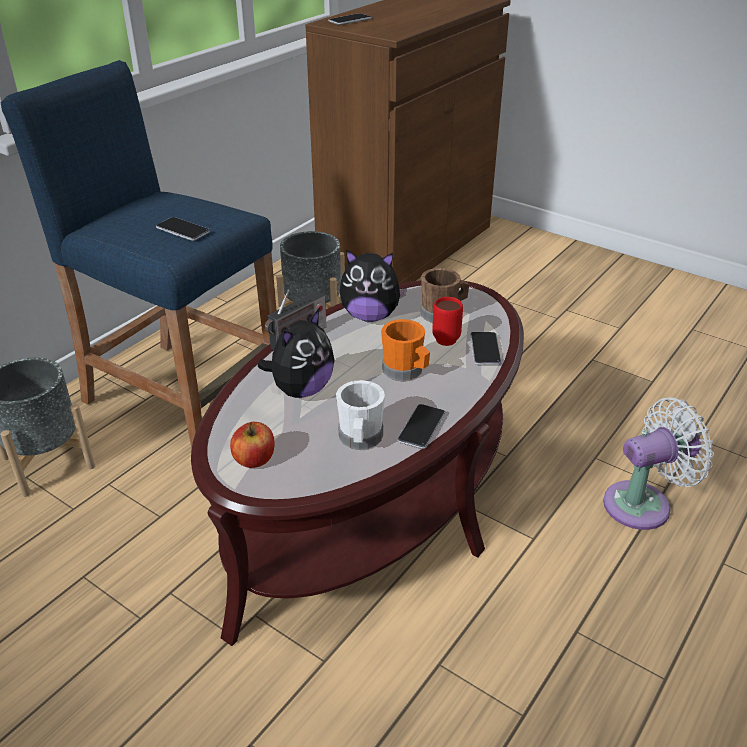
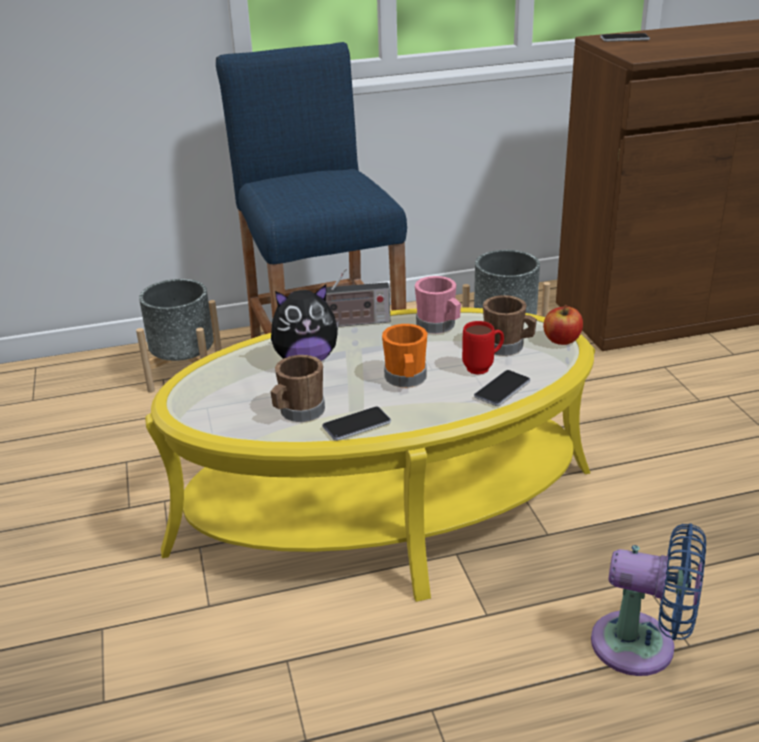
camera: 40 degrees right, 5 degrees down
phone [156,217,210,241] -> none
brown coffee table [191,281,524,646] -> yellow coffee table [145,308,595,602]
apple [230,422,275,468] -> apple moved to [543,305,583,345]
white mug [336,380,385,450] -> brown mug [270,355,325,422]
plush toy [340,250,407,322] -> pink mug [415,276,461,334]
white fan [603,397,714,530] -> blue fan [591,523,706,676]

